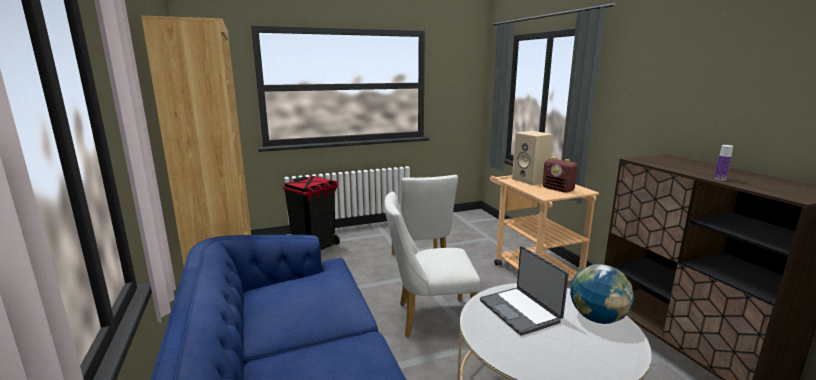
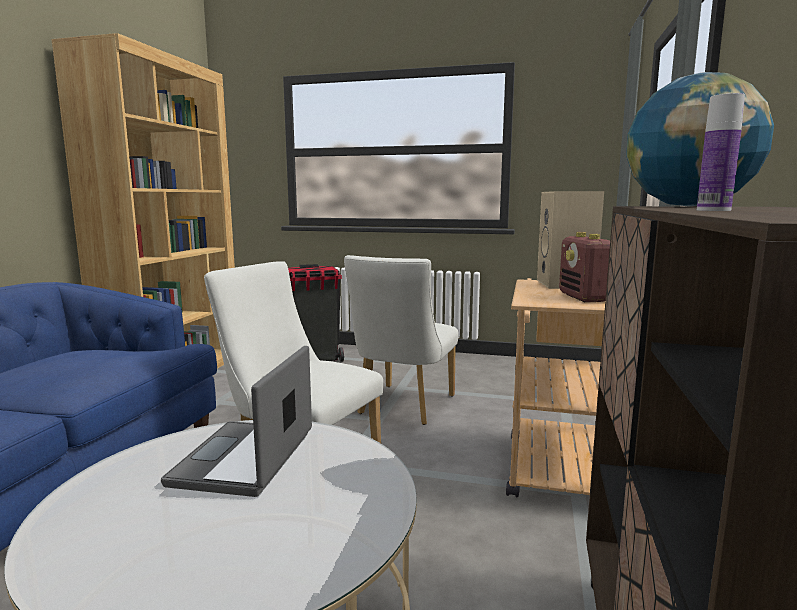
camera: 35 degrees right, 5 degrees down
globe [570,264,634,324] -> globe moved to [626,72,774,207]

